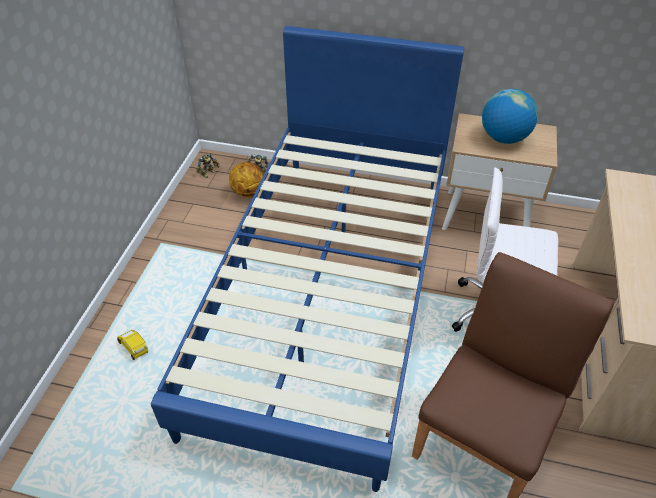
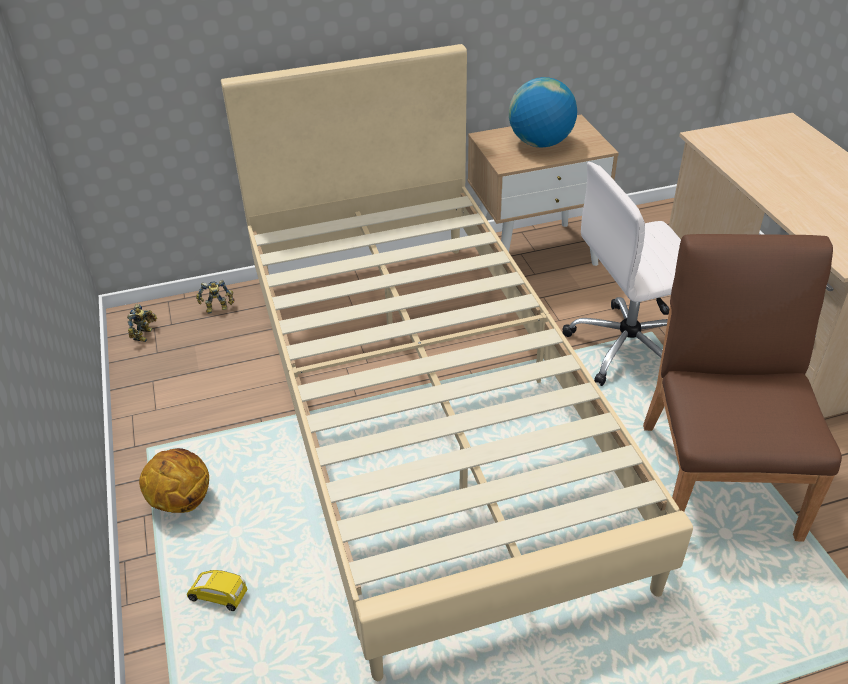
camera: 30 degrees left, 5 degrees down
blue bed [151,26,464,492] -> beige bed [221,44,693,681]
basketball [229,162,264,198] -> basketball moved to [139,448,209,513]

